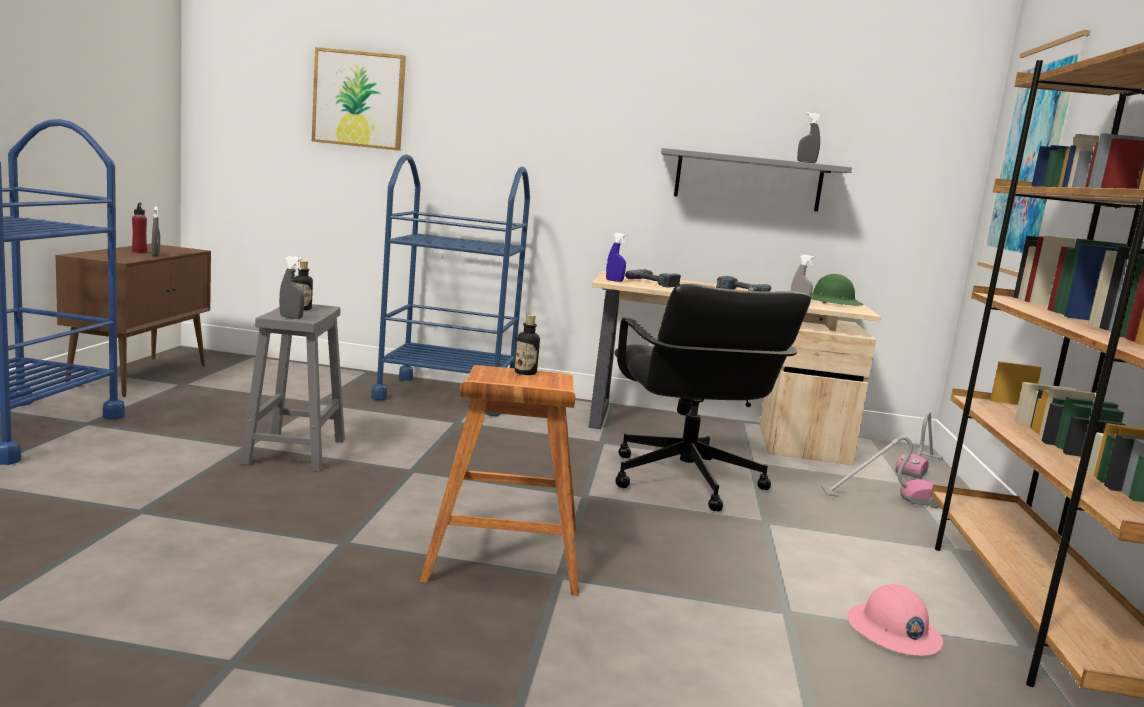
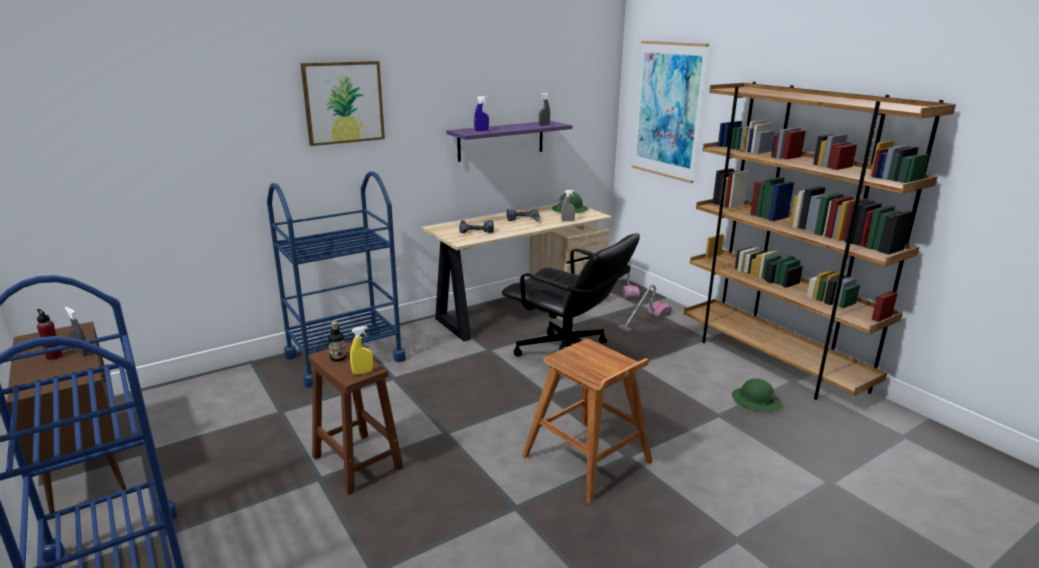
camera: 40 degrees left, 10 degrees up
grey stool [240,304,345,472] -> brown stool [308,342,404,495]
grey spray bottle [279,256,304,319] -> yellow spray bottle [350,326,373,375]
picture [312,47,406,151] -> picture moved to [300,61,385,146]
bottle [515,315,540,375] -> none
blue spray bottle [606,233,627,282] -> blue spray bottle moved to [474,96,489,131]
grey shelf [661,148,852,212] -> purple shelf [446,121,572,162]
pink hard hat [847,584,943,656] -> green hard hat [732,378,782,412]

